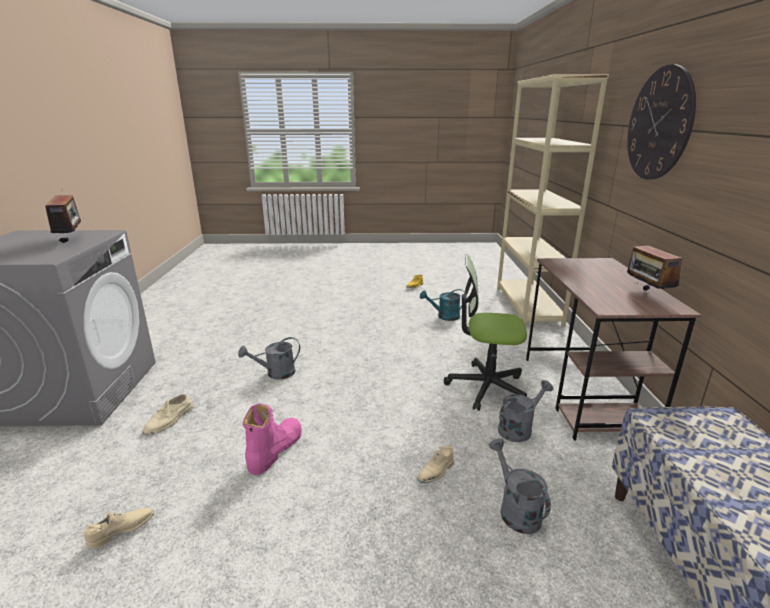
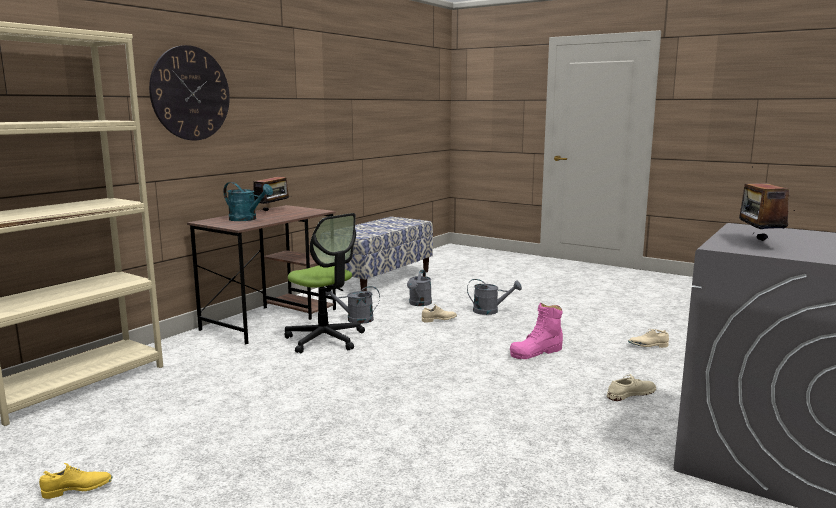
camera: 145 degrees left, 10 degrees down
grey watering can [238,337,300,379] -> grey watering can moved to [467,279,522,315]
turquoise watering can [420,289,465,321] -> turquoise watering can moved to [224,182,273,221]

